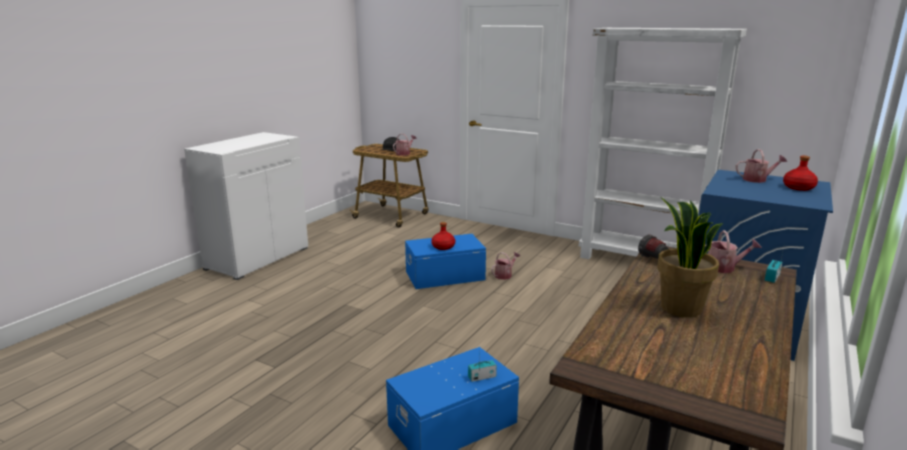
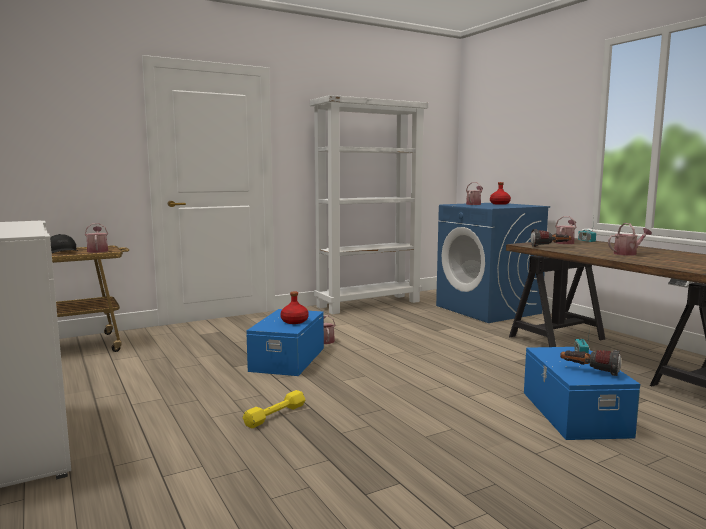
camera: 60 degrees left, 10 degrees down
potted plant [657,197,723,317] -> watering can [608,223,652,256]
none -> yellow dumbbell [243,390,305,428]
none -> flashlight [560,350,622,376]

